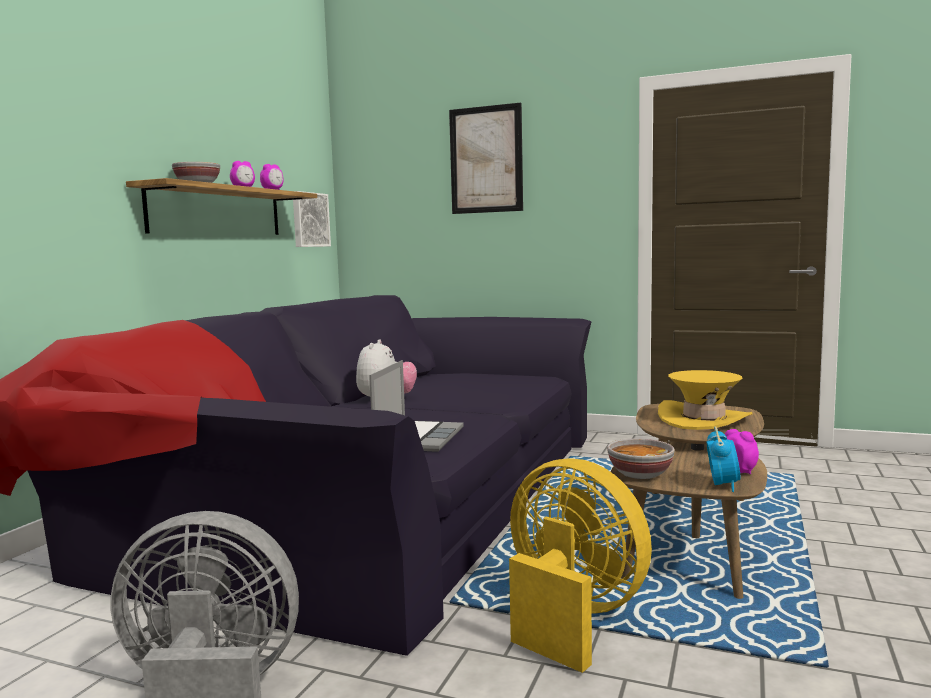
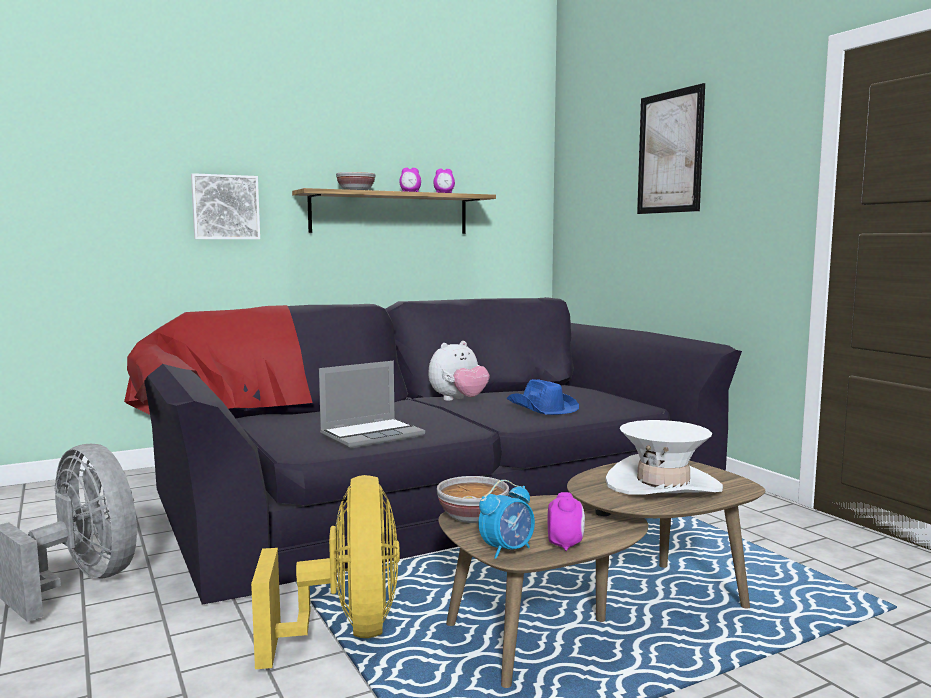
camera: 40 degrees right, 0 degrees up
picture [293,191,331,247] -> picture moved to [191,173,260,239]
yellow hat [658,370,752,430] -> white hat [606,420,723,495]
none -> blue hat [507,379,579,415]

